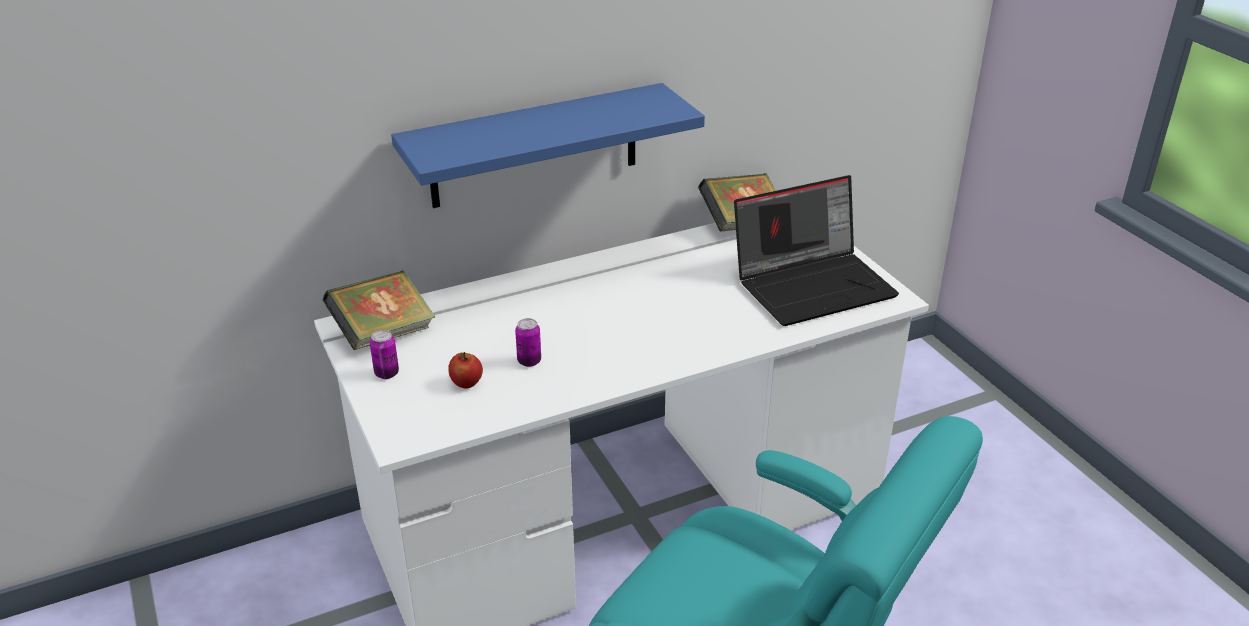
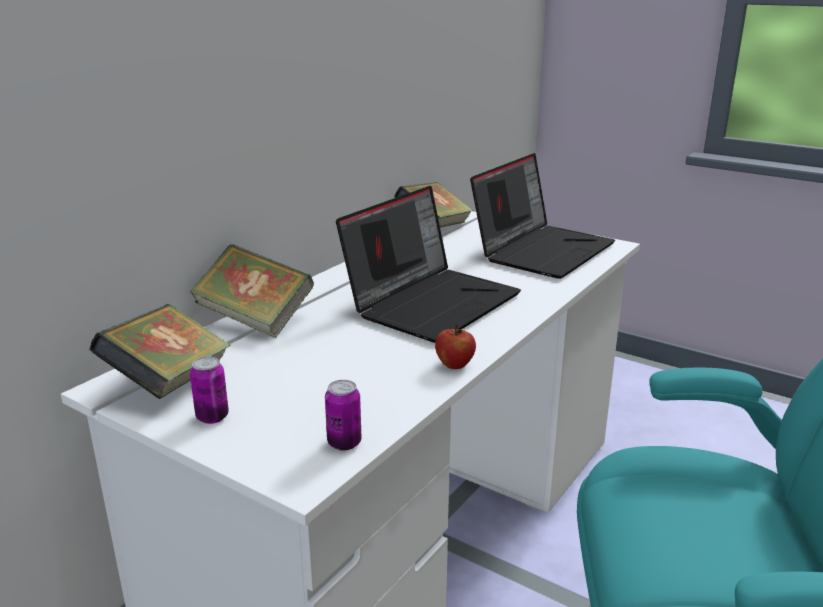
camera: 30 degrees left, 10 degrees down
blue shelf [391,83,705,208] -> none
apple [448,352,483,389] -> apple moved to [435,324,476,369]
can [515,318,541,367] -> can moved to [325,380,362,451]
none -> book [189,244,314,338]
none -> laptop [336,186,521,343]

